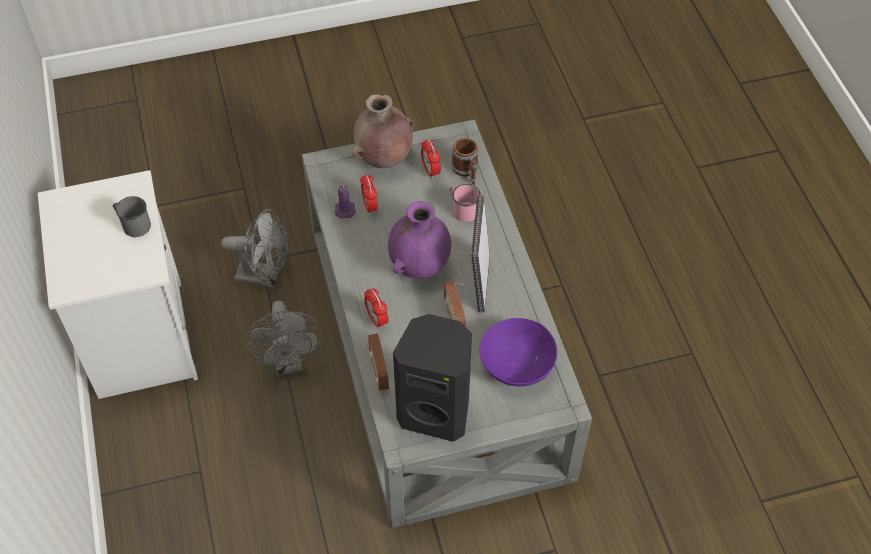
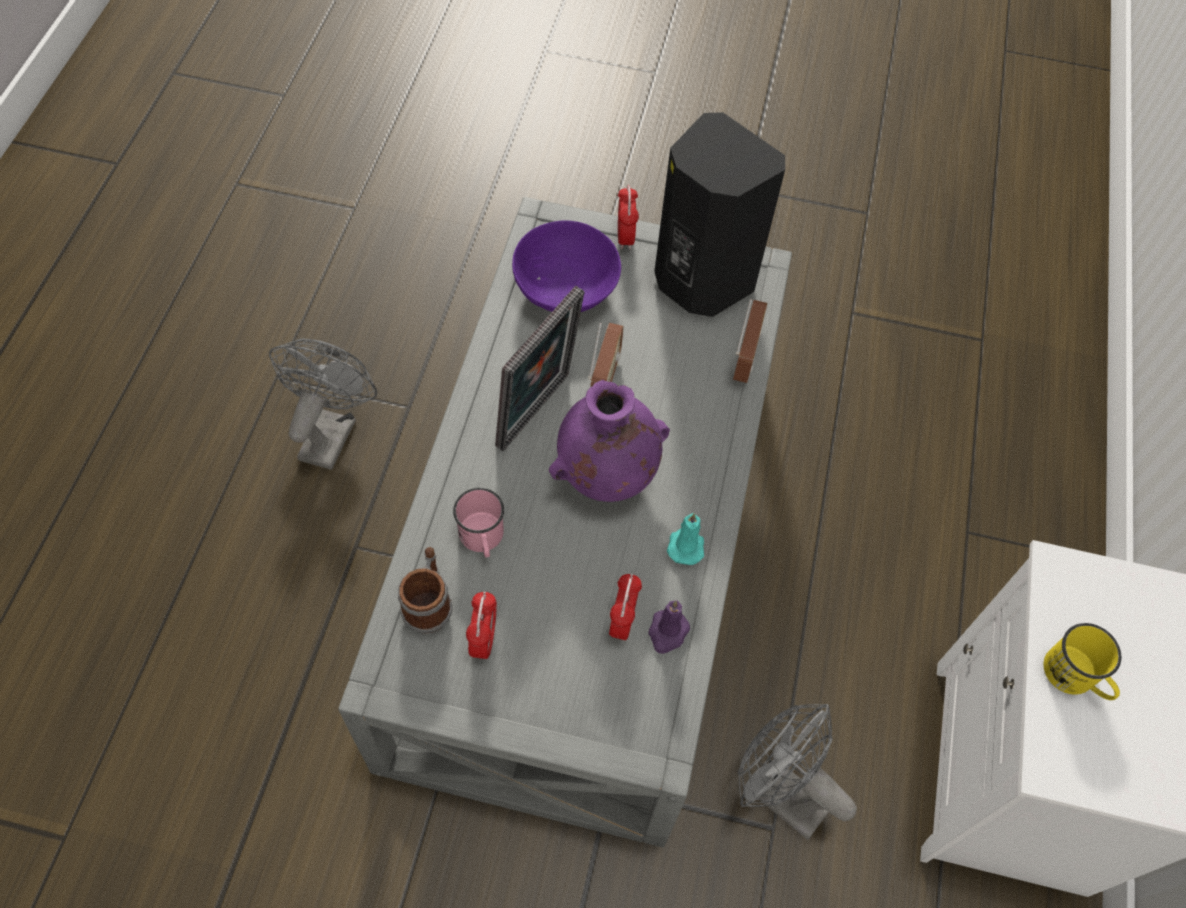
camera: 155 degrees left, 5 degrees up
grey mug [113,196,151,237] -> yellow mug [1044,623,1121,700]
grey fan [245,300,322,376] -> grey fan moved to [269,339,377,470]
brown vase [352,94,414,168] -> none
alarm clock [364,288,389,329] -> alarm clock moved to [618,185,639,250]
none -> turquoise candle [667,513,704,565]

